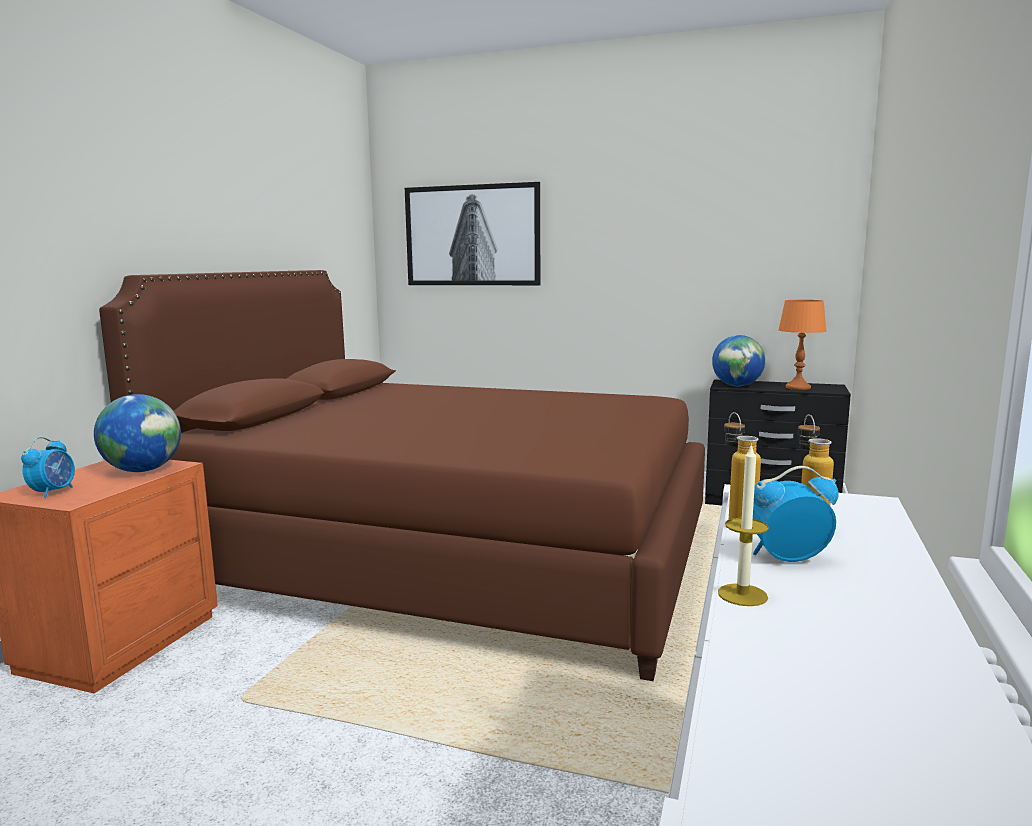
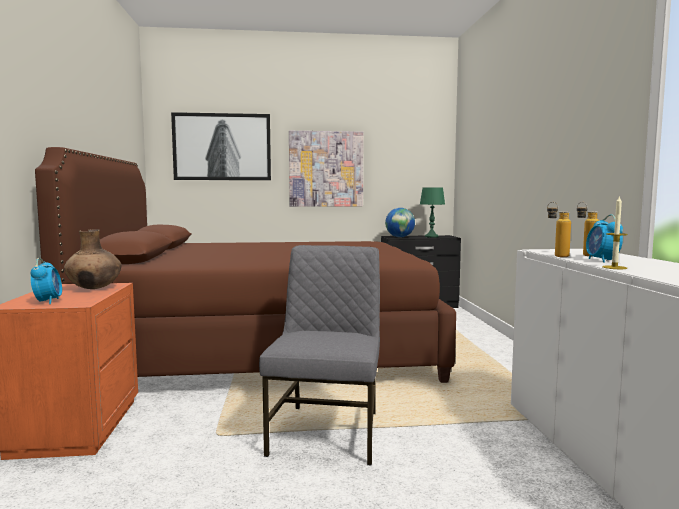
camera: 25 degrees left, 5 degrees down
globe [94,394,181,472] -> brown vase [64,230,122,289]
alarm clock [753,466,839,562] -> alarm clock turned 60 degrees counterclockwise [586,214,623,263]
orange table lamp [778,300,826,390] -> green table lamp [420,187,445,238]
none -> grey chair [259,245,380,466]
none -> picture [289,131,363,207]

